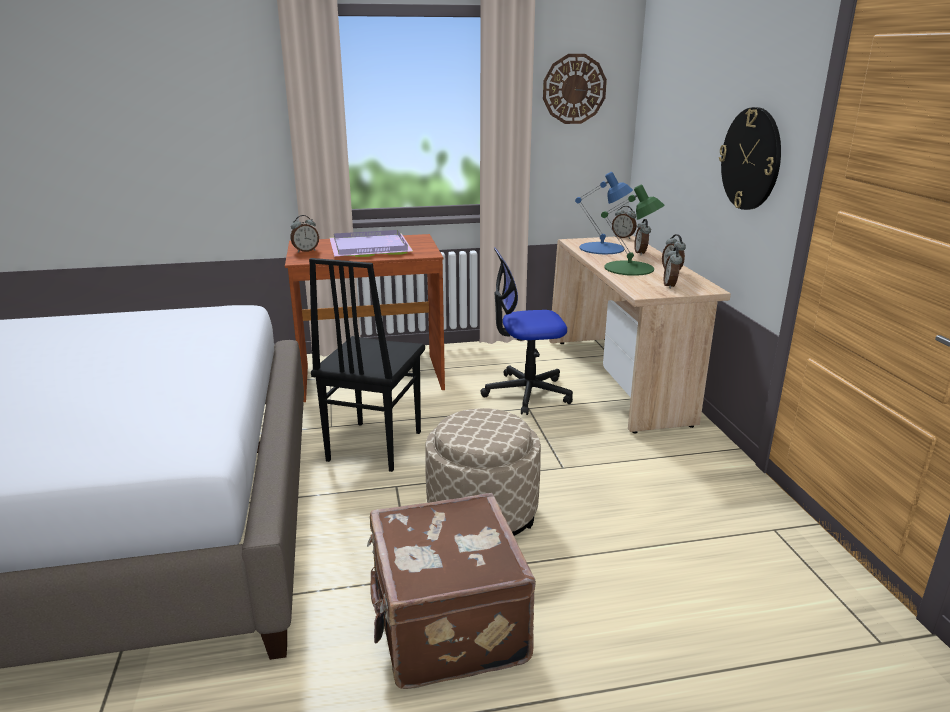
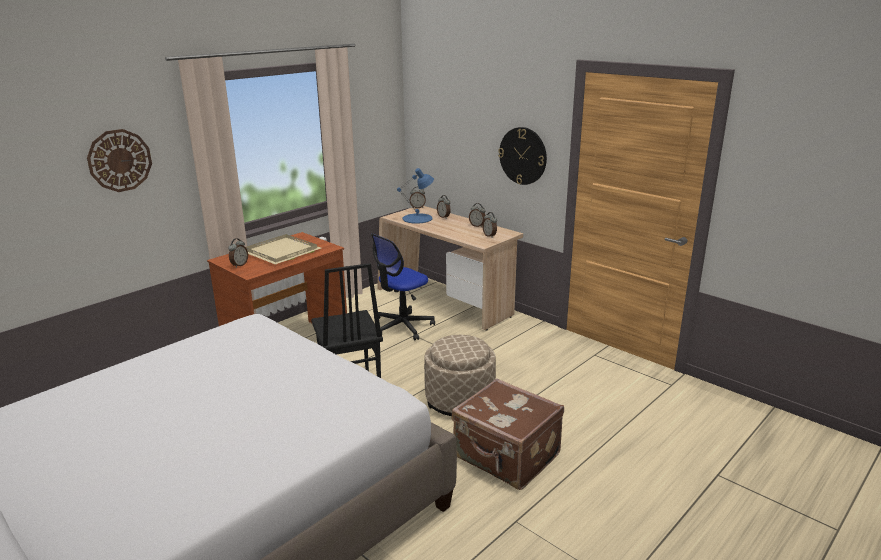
camera: 35 degrees left, 0 degrees up
purple tray [330,230,413,257] -> beige tray [246,234,321,265]
wall clock [543,54,607,124] -> wall clock moved to [87,129,152,192]
green table lamp [601,185,665,276] -> none

